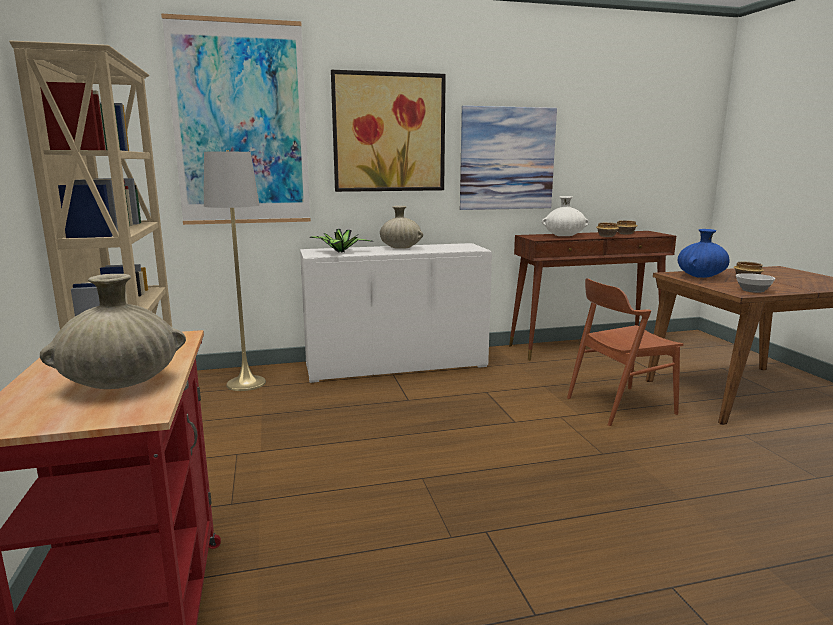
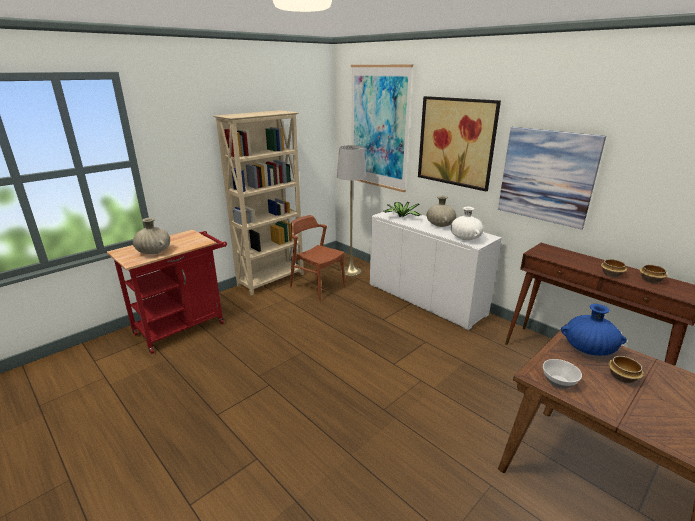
camera: 60 degrees right, 10 degrees up
white vase [542,196,589,236] -> white vase moved to [451,207,484,241]
brown chair [567,278,684,426] -> brown chair moved to [290,215,346,301]

